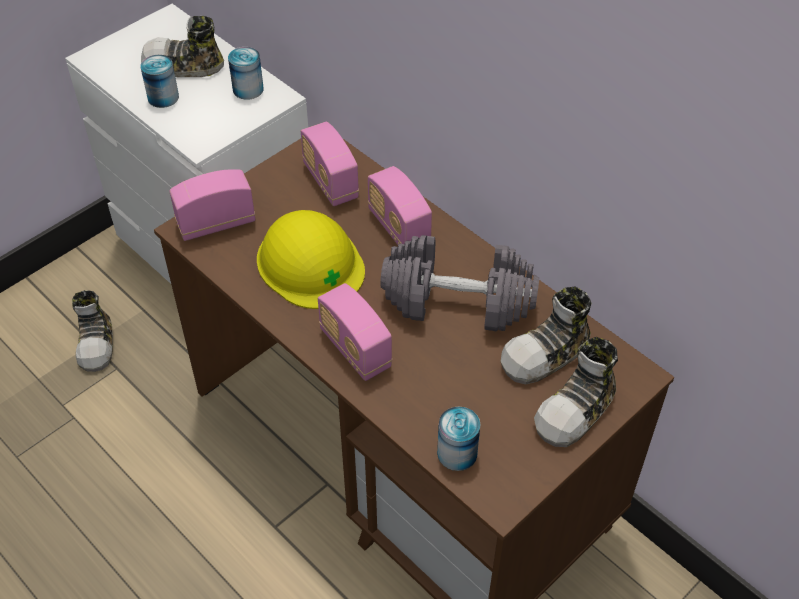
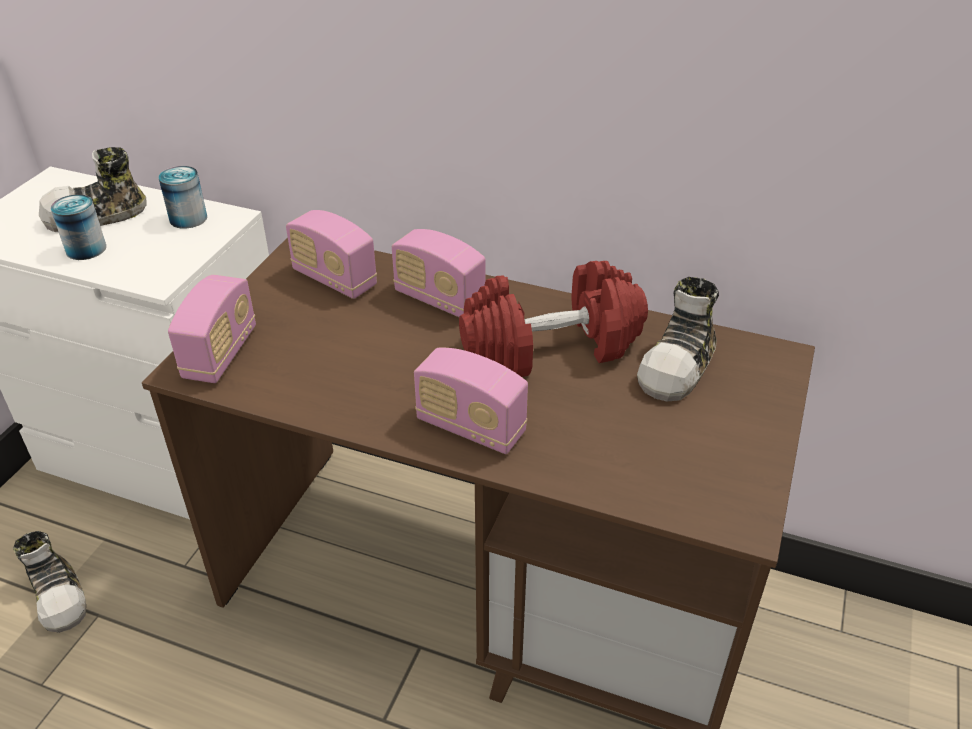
camera: 25 degrees left, 10 degrees down
radio [169,169,255,241] -> radio turned 150 degrees clockwise [168,275,256,383]
yellow hard hat [257,210,365,309] -> none
grey dumbbell [380,235,539,331] -> red dumbbell [459,261,648,377]
can [437,407,480,471] -> none
shoe [534,337,618,447] -> none

